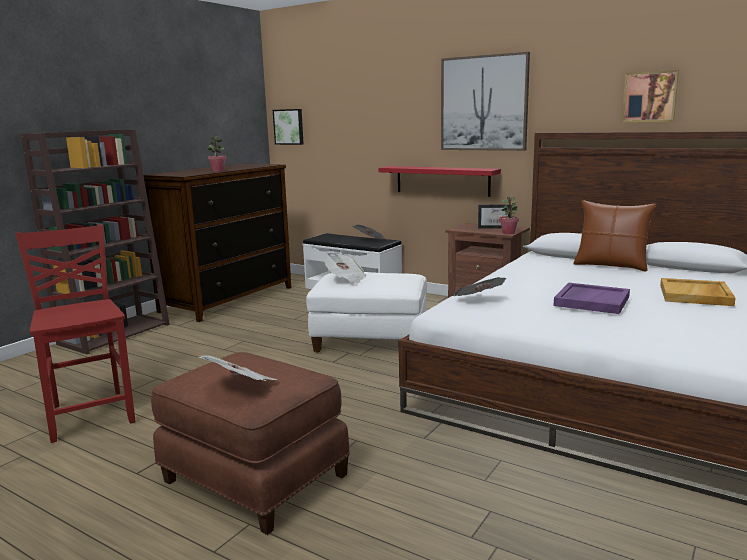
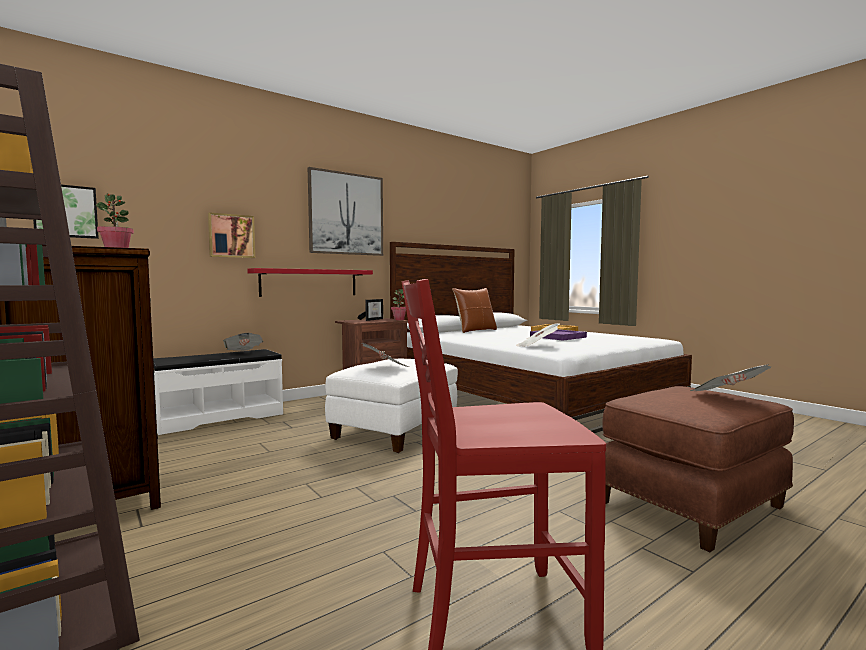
camera: 70 degrees left, 10 degrees down
picture [622,70,679,122] -> picture moved to [208,212,255,258]

